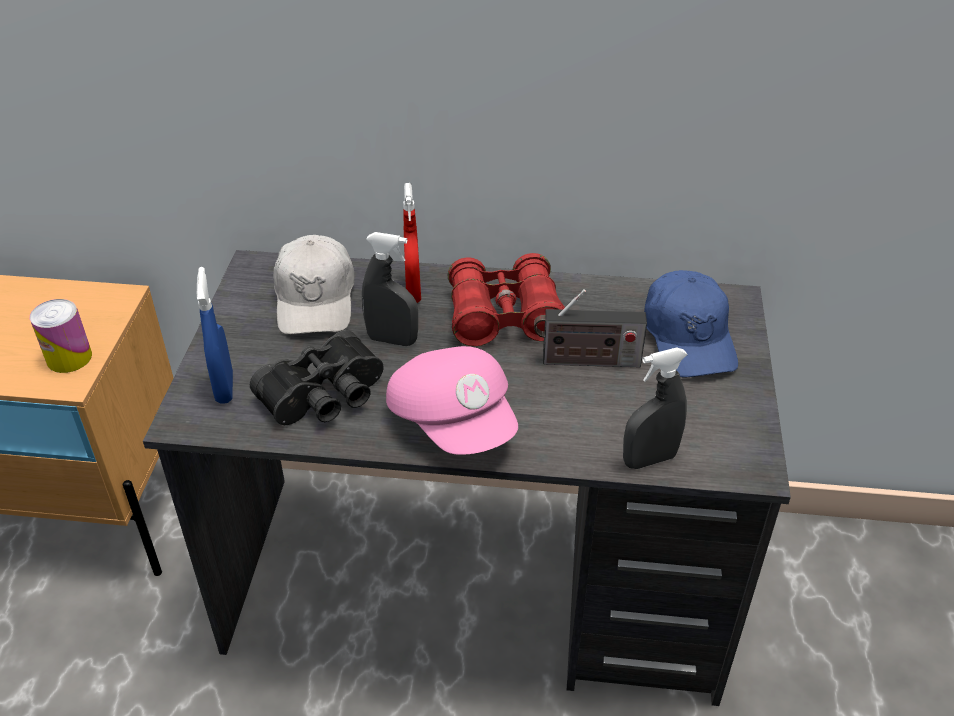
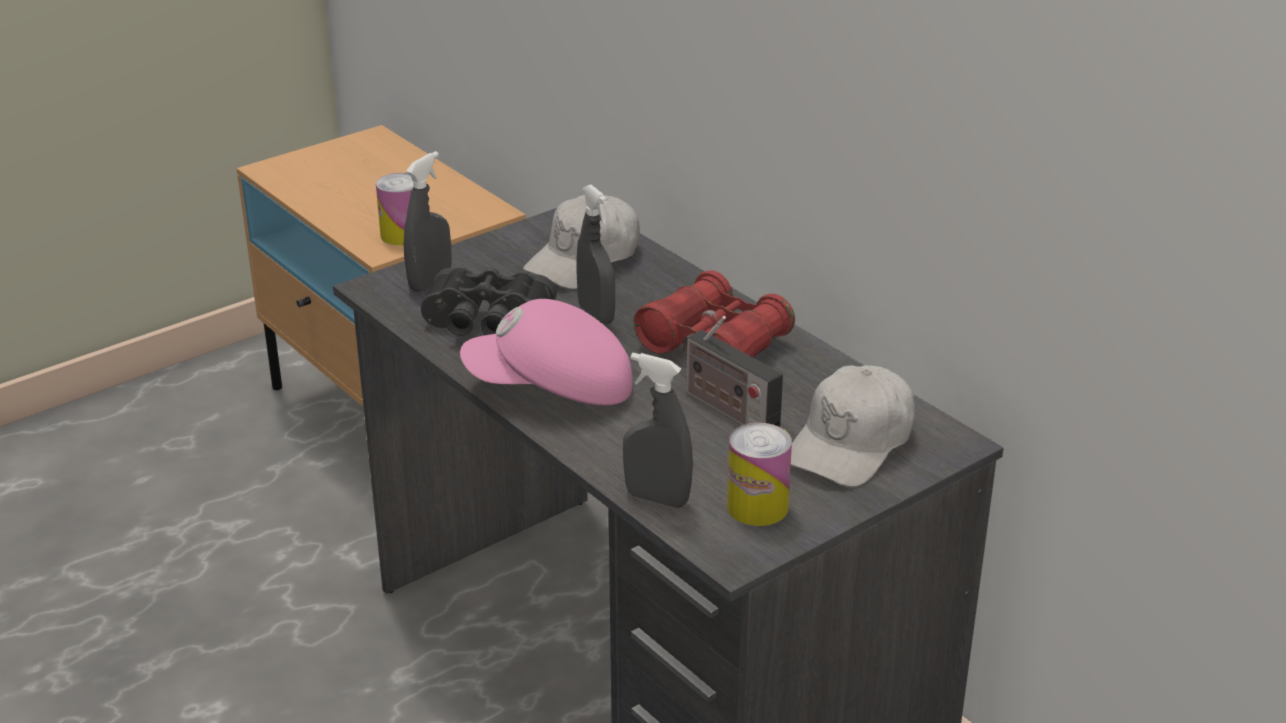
camera: 45 degrees right, 10 degrees down
blue spray bottle [197,267,233,404] -> grey spray bottle [404,151,452,292]
pink cap [386,346,518,455] -> pink cap turned 75 degrees clockwise [460,299,632,405]
red spray bottle [403,183,421,303] -> none
blue cap [644,270,738,377] -> white cap [791,365,915,487]
none -> can [727,423,792,526]

